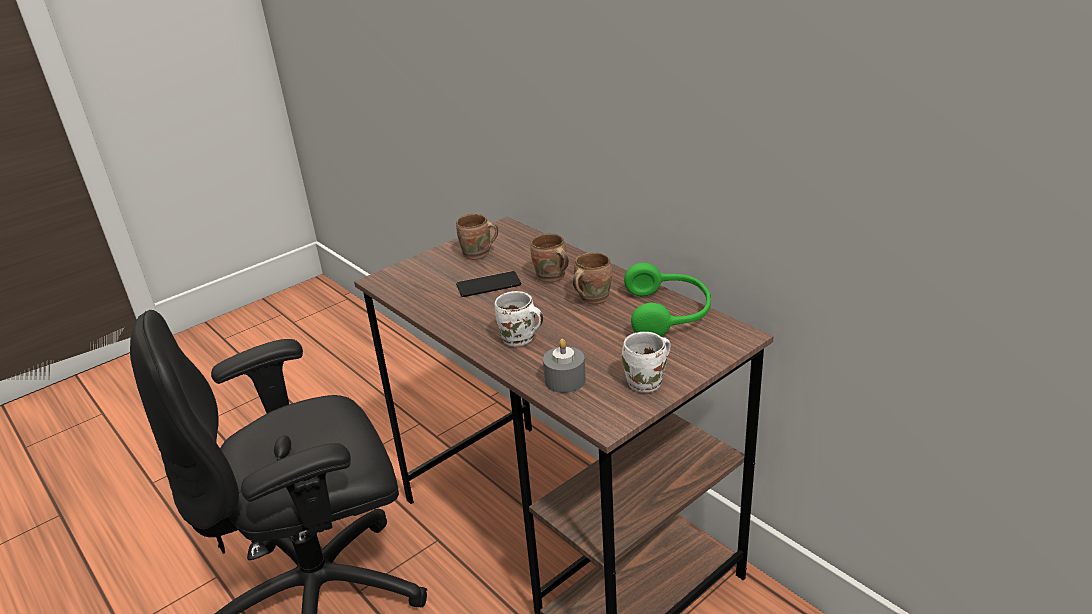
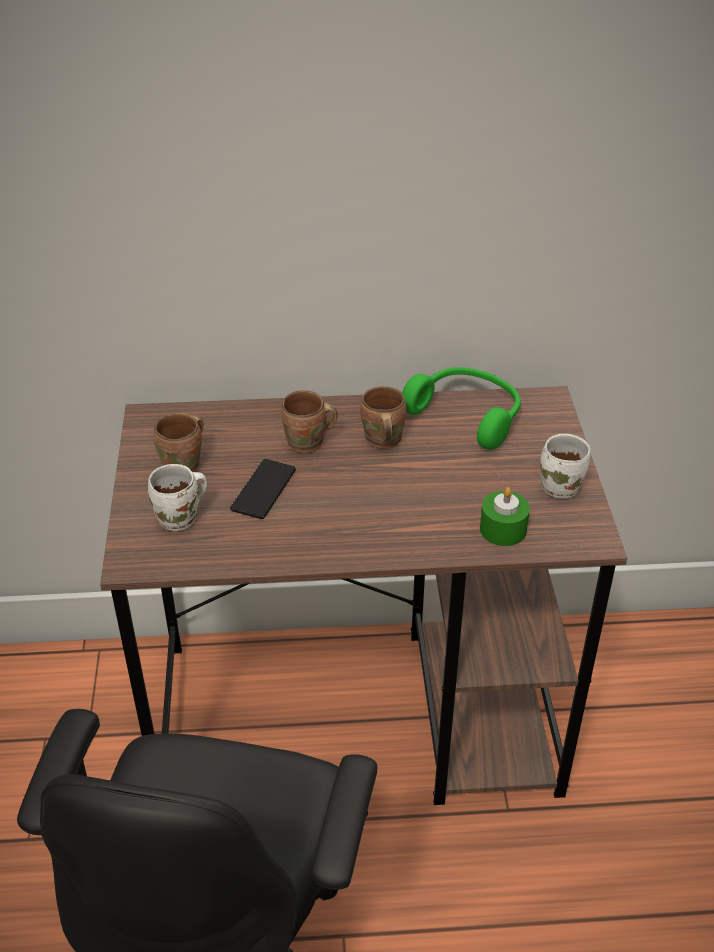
camera: 55 degrees left, 10 degrees up
white mug [494,291,543,347] -> white mug moved to [148,464,208,531]
grey candle [543,339,586,393] -> green candle [480,487,530,546]

